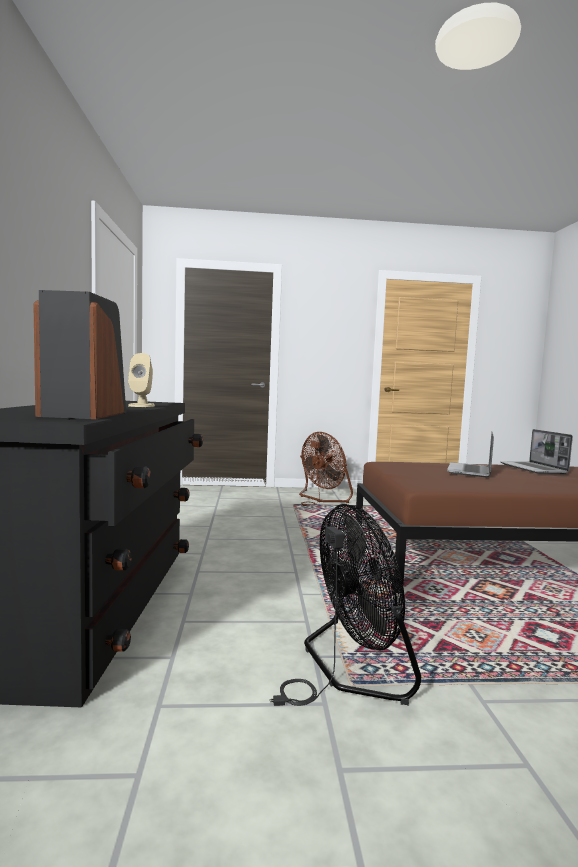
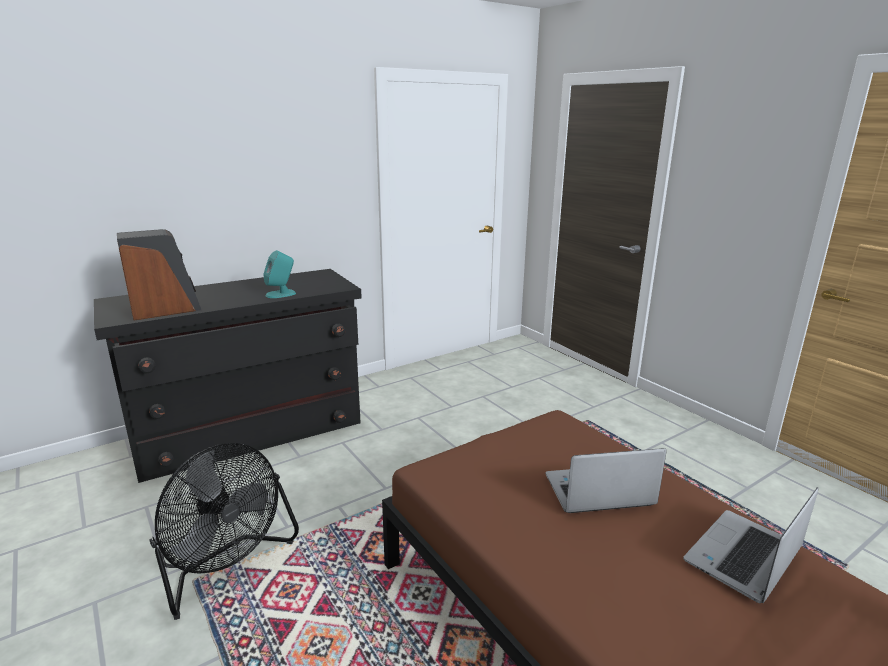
camera: 60 degrees right, 15 degrees up
beige speaker [128,353,155,407] -> turquoise speaker [264,250,296,298]
brown fan [299,432,353,506] -> none

